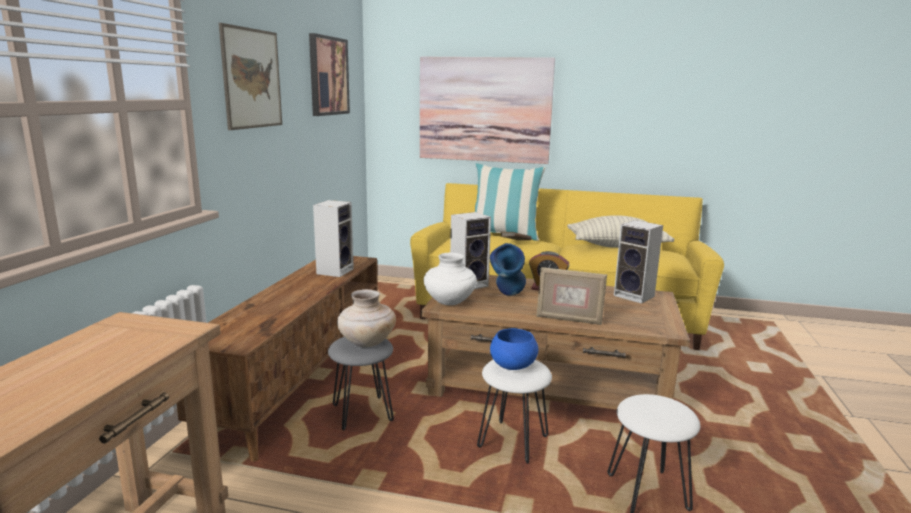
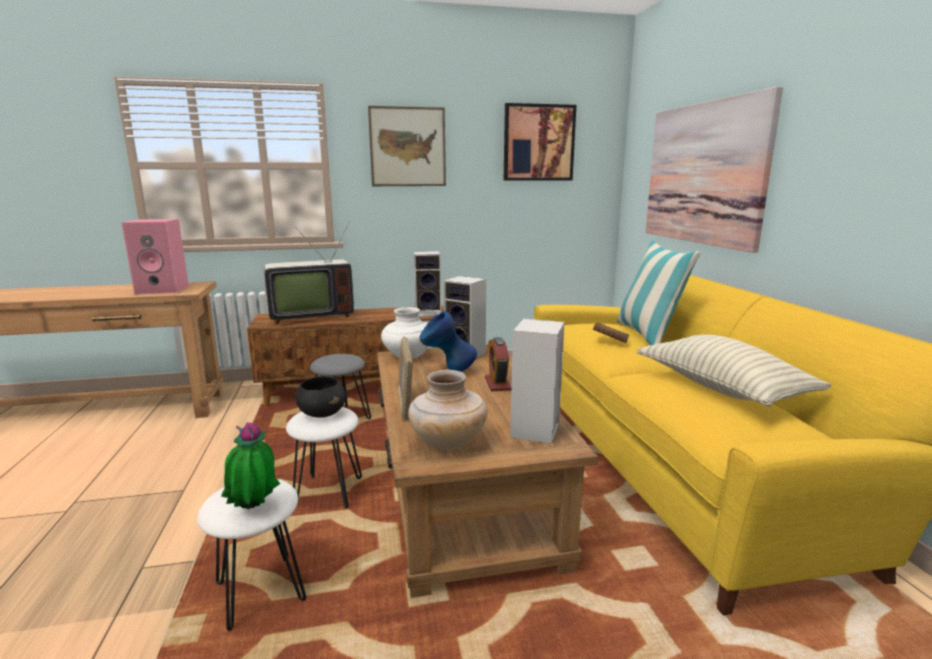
camera: 65 degrees right, 0 degrees up
beige vase [337,289,396,347] -> beige vase moved to [408,370,488,450]
blue bowl [490,328,538,370] -> black bowl [296,376,346,418]
none -> pink speaker [121,219,189,295]
none -> potted plant [221,422,280,509]
none -> television [264,221,354,324]

